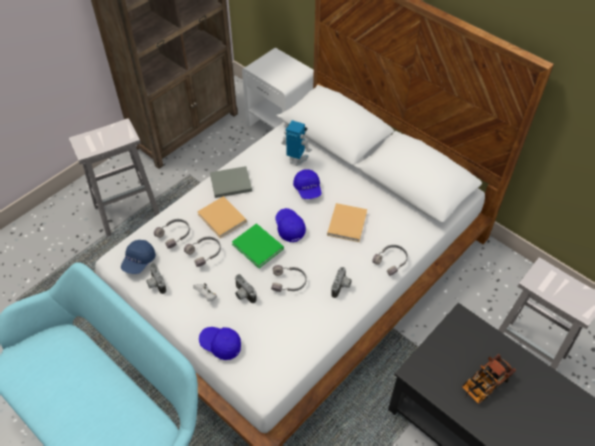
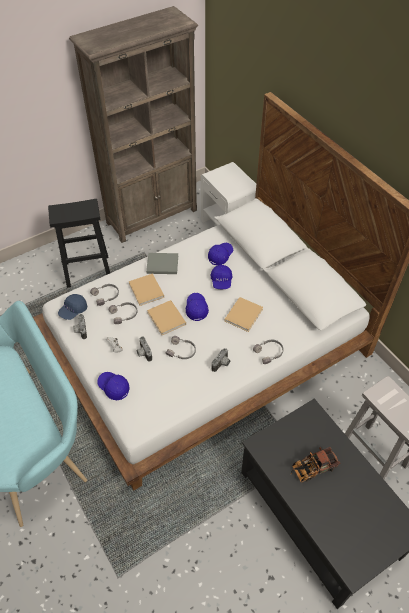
camera: 15 degrees right, 0 degrees up
white stool [69,118,160,236] -> black stool [48,199,110,288]
green book [232,223,284,268] -> beige book [147,300,186,335]
toy robot [281,120,312,166] -> blue cap [208,243,233,266]

